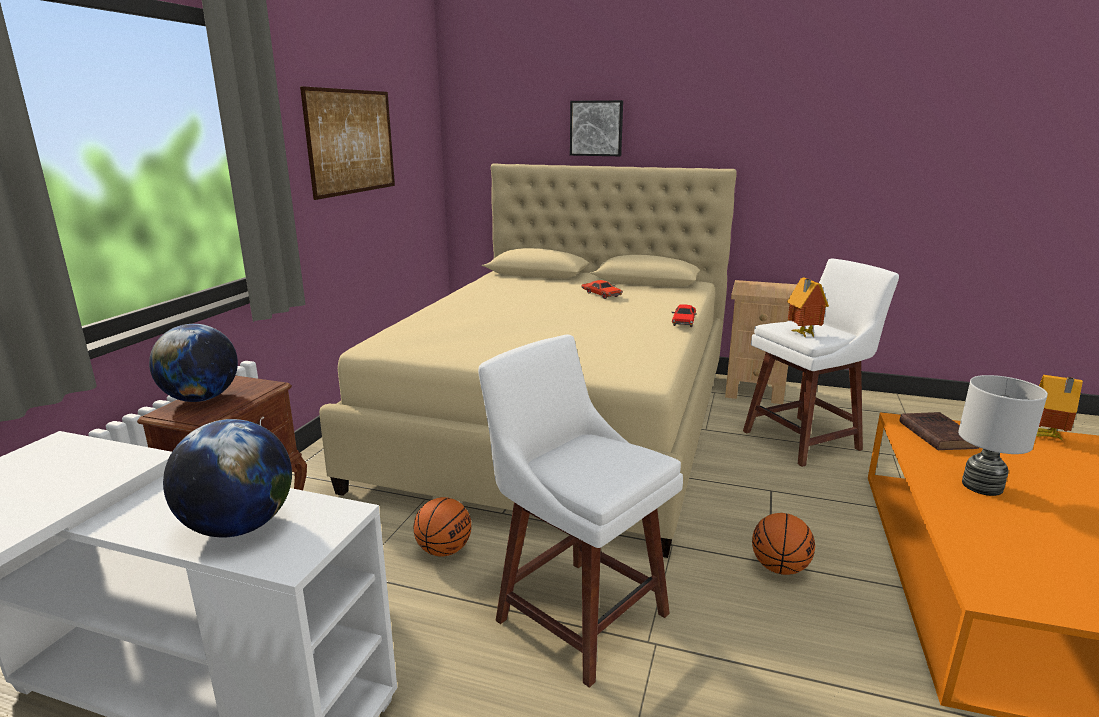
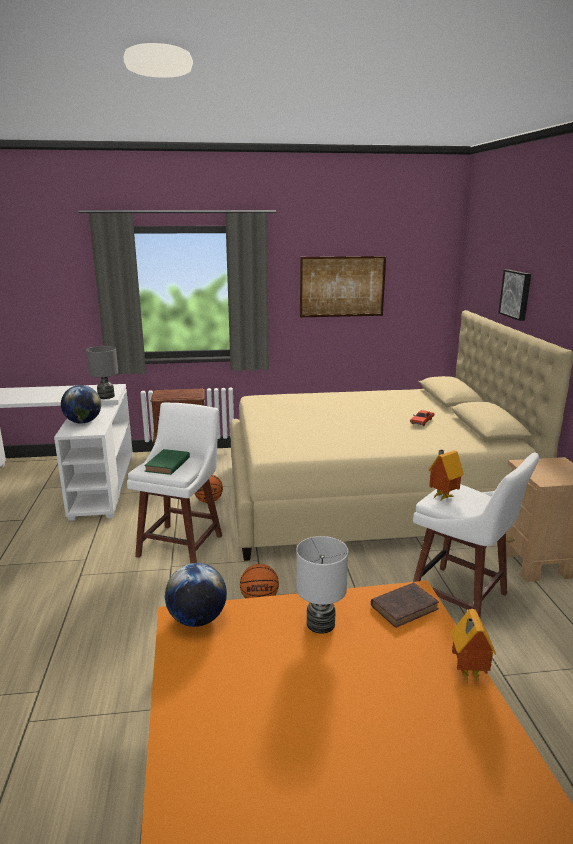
camera: 65 degrees right, 0 degrees up
globe [149,324,238,402] -> globe moved to [165,563,227,627]
red toy car [672,305,697,327] -> none
none -> grey table lamp [86,346,118,399]
none -> green book [144,449,190,475]

